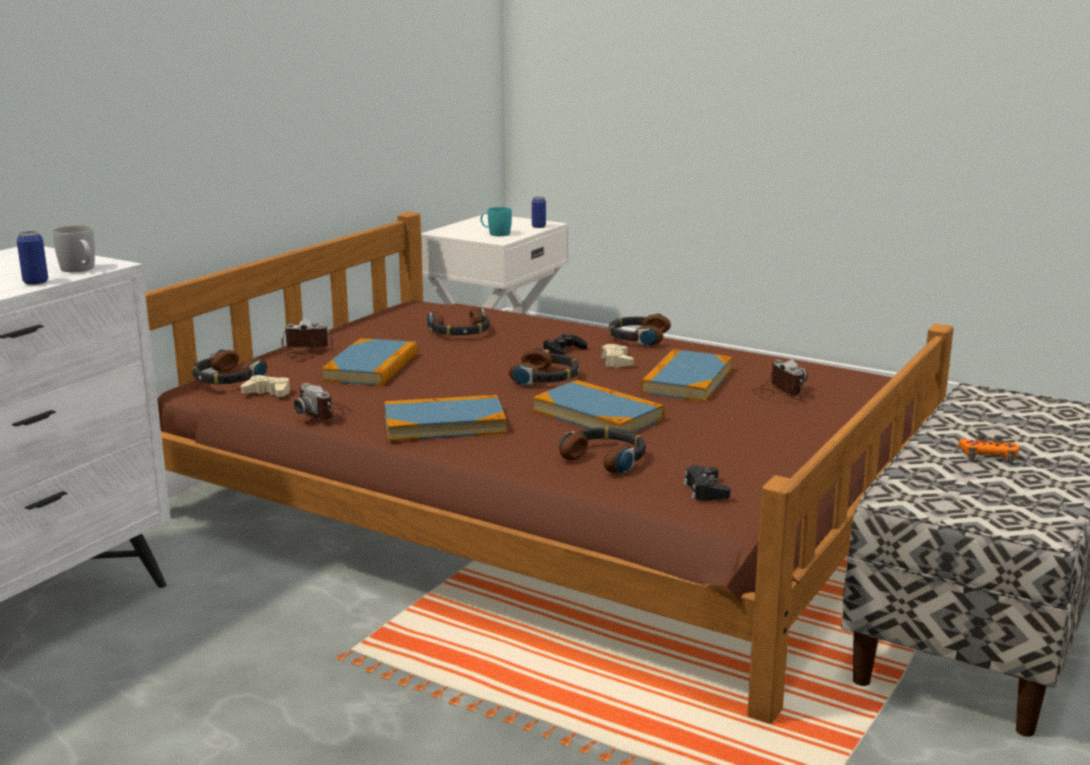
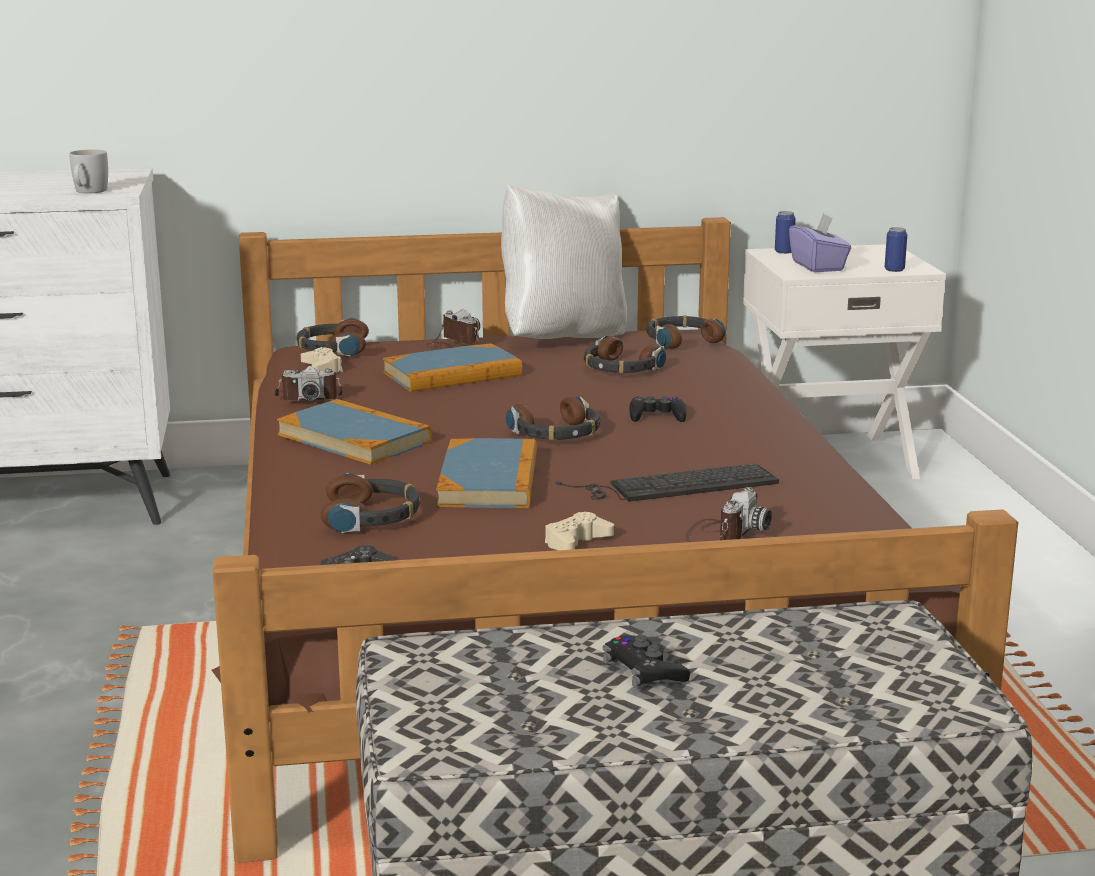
camera: 50 degrees right, 0 degrees up
can [17,231,48,285] -> can moved to [775,211,796,254]
camera [294,383,353,420] -> camera turned 105 degrees counterclockwise [274,366,343,401]
turquoise mug [481,207,512,236] -> purple tissue box [789,213,851,272]
beige game controller [601,344,634,368] -> beige game controller moved to [545,512,614,550]
headphones [609,314,671,346] -> headphones moved to [646,315,726,349]
book [640,349,732,402] -> keyboard [555,463,779,502]
orange game controller [958,434,1019,463] -> black game controller [603,635,690,688]
none -> white pillow [501,184,627,339]

